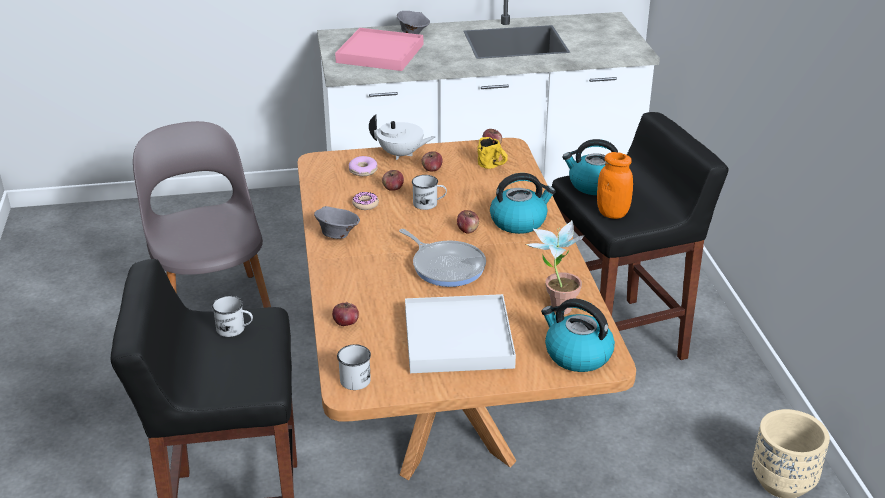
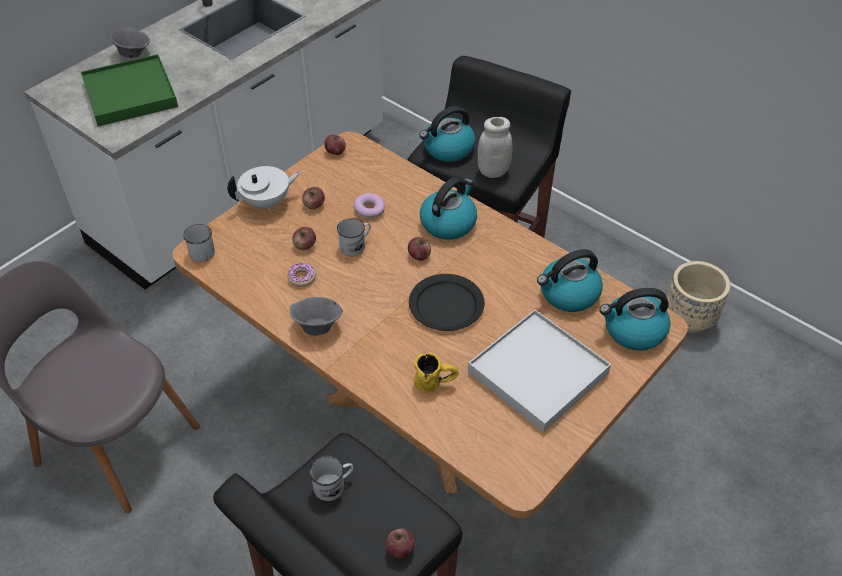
camera: 40 degrees left, 15 degrees up
apple [332,302,359,326] -> apple moved to [386,529,415,559]
pink tray [335,28,423,71] -> green tray [81,54,178,126]
white mug [337,344,371,390] -> white mug moved to [183,224,215,262]
donut [349,156,378,176] -> donut moved to [354,193,385,219]
frying pan [399,229,486,287] -> black plate [409,274,484,331]
yellow mug [477,137,508,169] -> yellow mug moved to [414,353,459,392]
potted plant [526,220,585,314] -> kettle [537,249,603,312]
orange jar [597,152,633,219] -> white jar [478,117,512,178]

